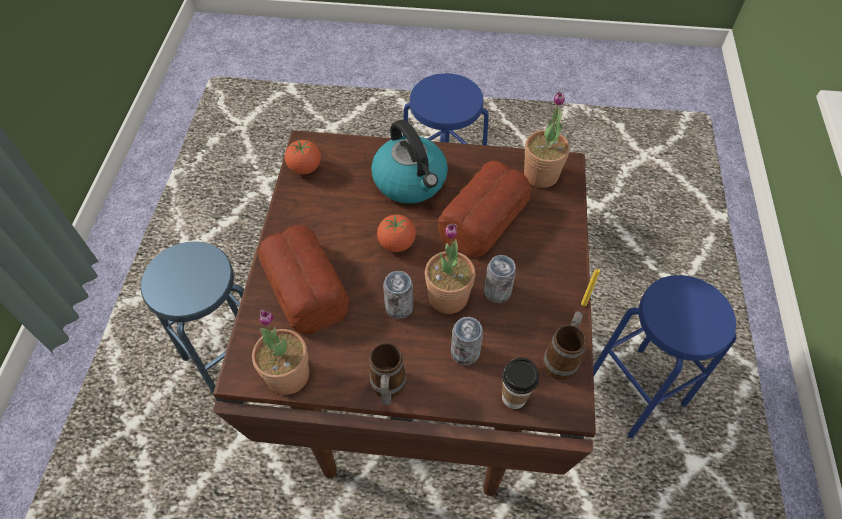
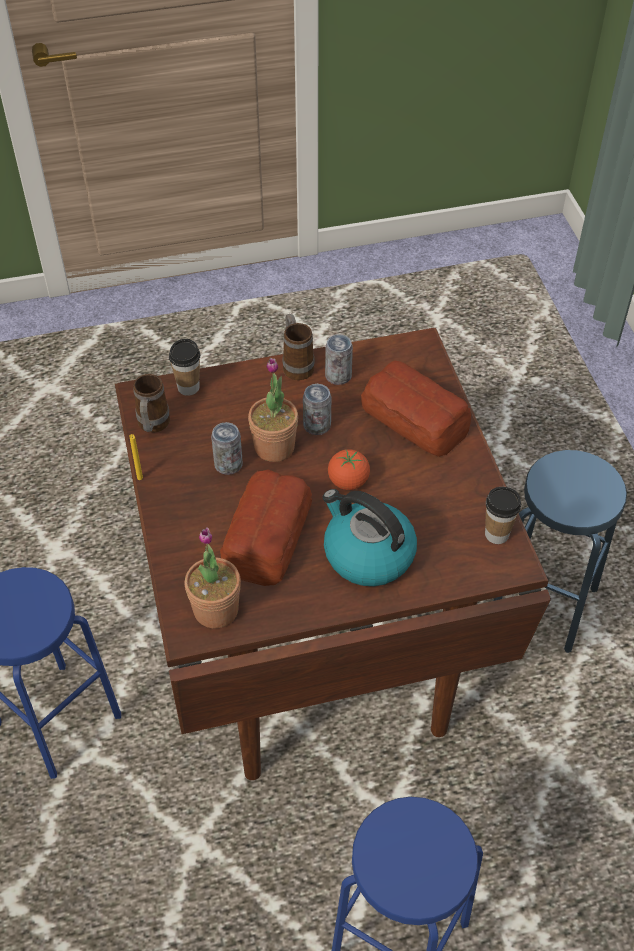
camera: 160 degrees right, 5 degrees down
potted plant [252,310,309,395] -> none
tomato [285,140,321,174] -> cup [485,487,521,544]
can [451,317,483,365] -> can moved to [325,334,353,385]

